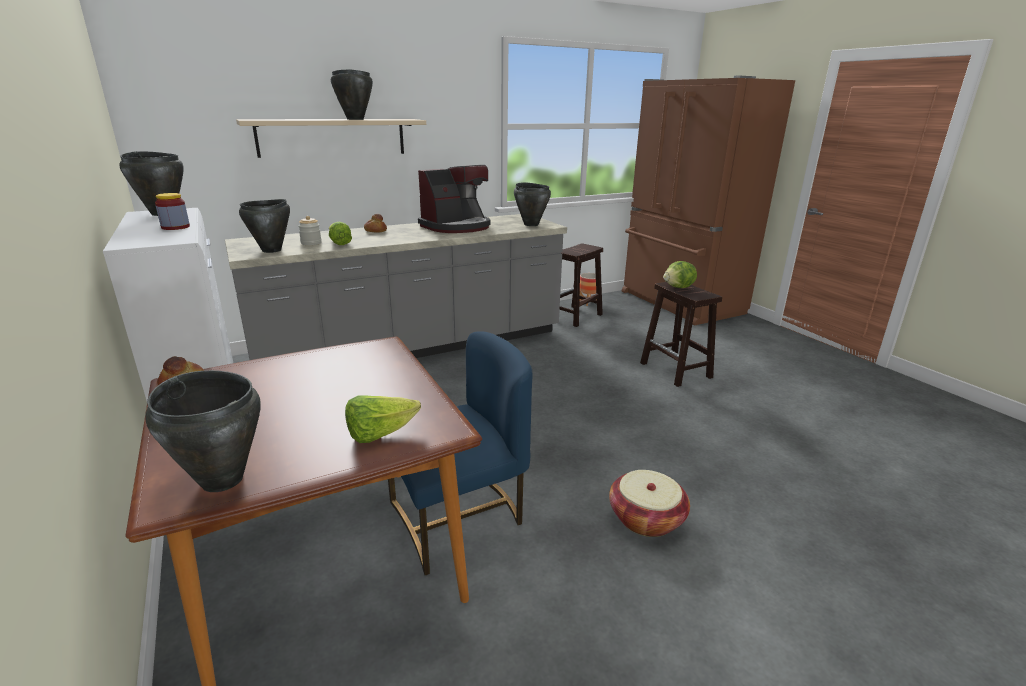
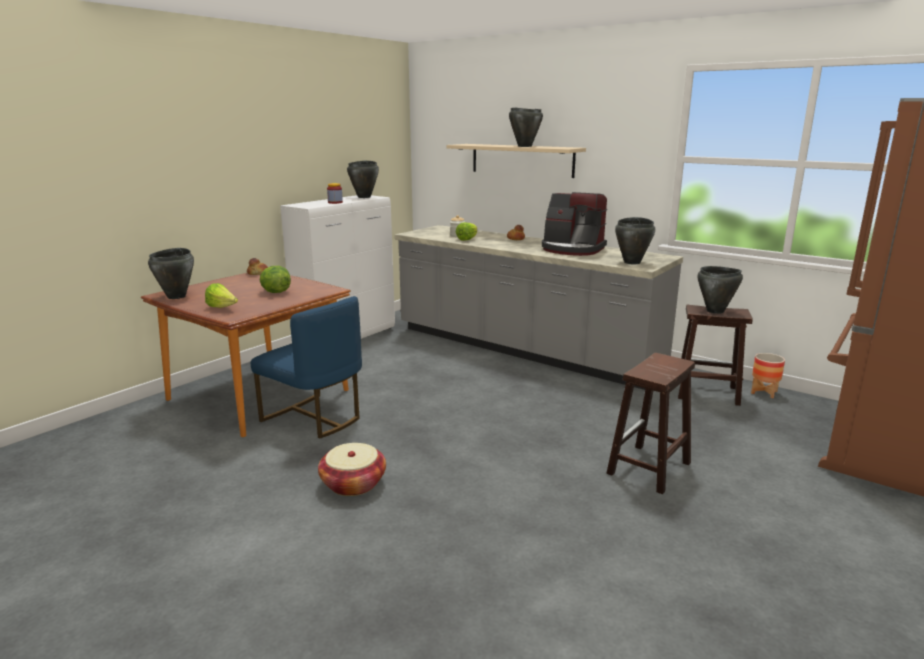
camera: 65 degrees right, 5 degrees down
black cooking pot [239,199,290,253] -> black cooking pot moved to [697,266,743,314]
lettuce [663,261,697,288] -> lettuce moved to [260,266,291,293]

